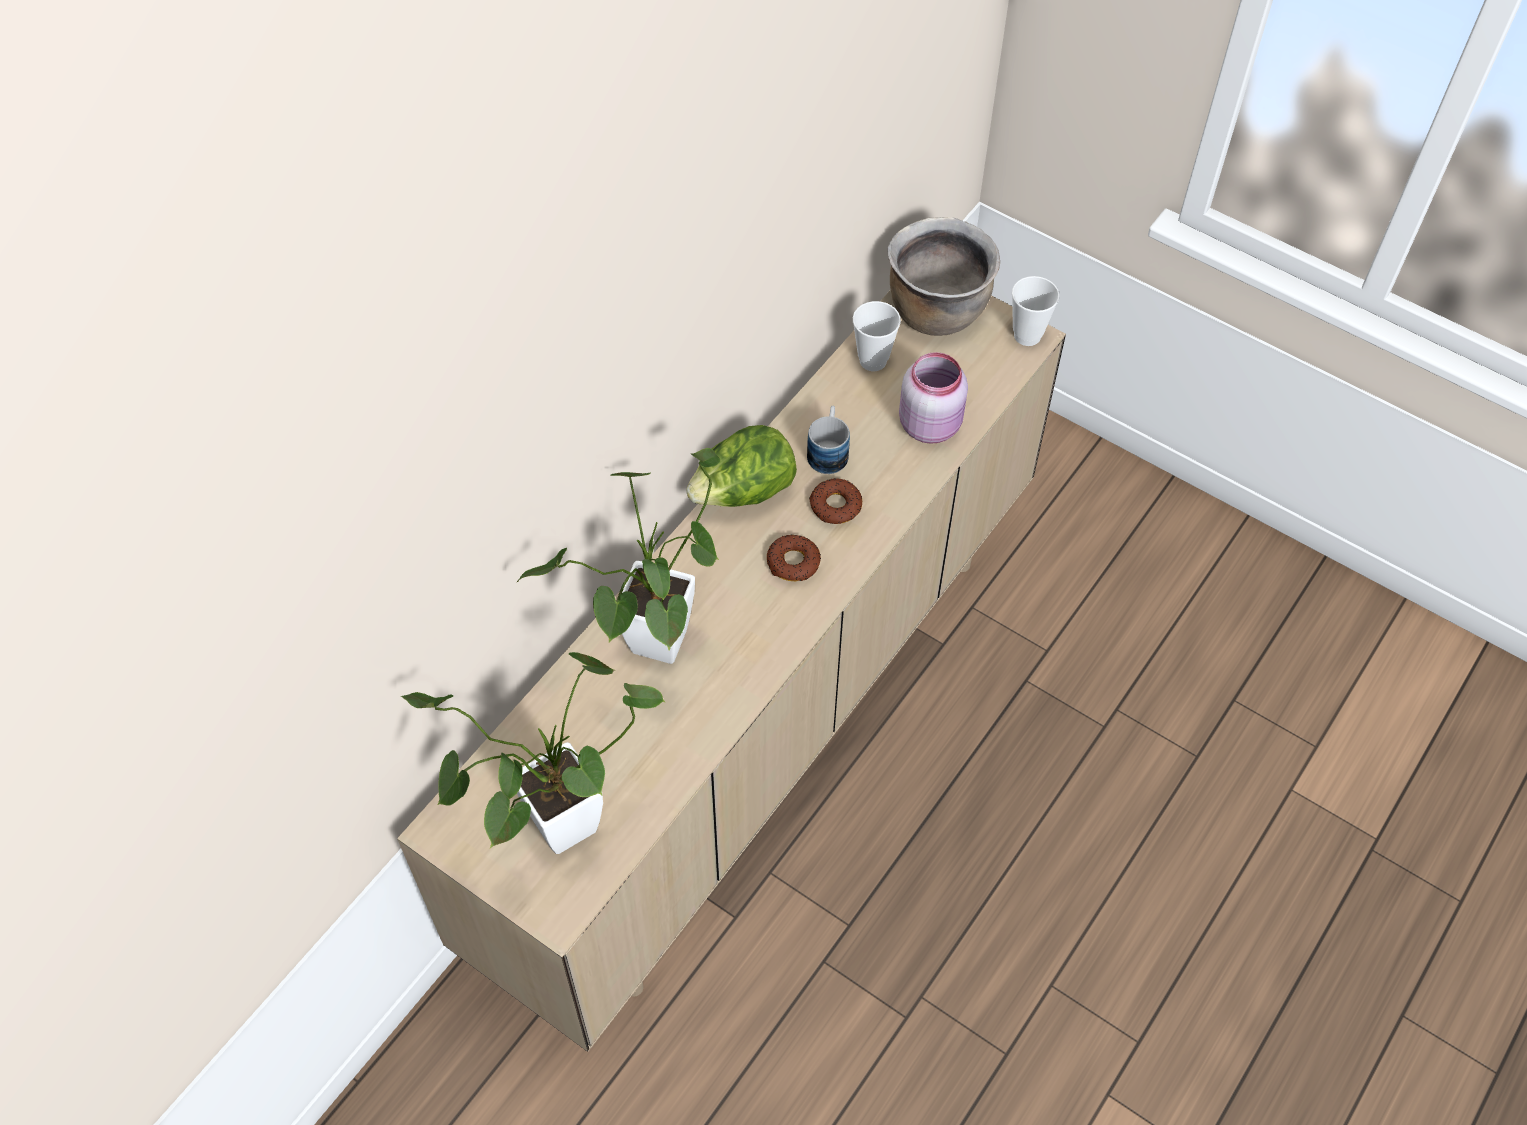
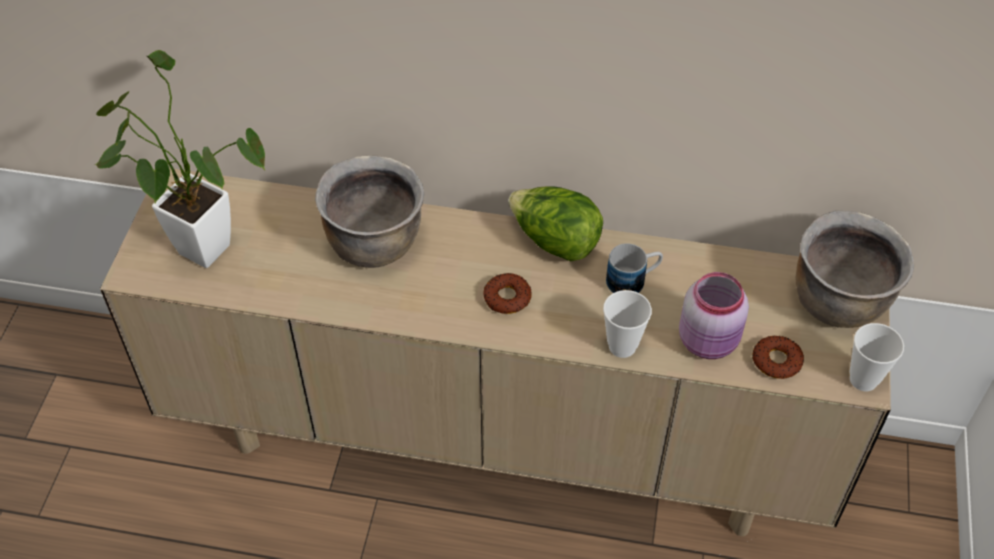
camera: 65 degrees right, 5 degrees down
potted plant [517,448,720,664] -> brown cooking pot [315,156,424,268]
donut [809,478,862,524] -> donut moved to [752,336,804,379]
cup [853,301,901,371] -> cup moved to [603,290,652,358]

